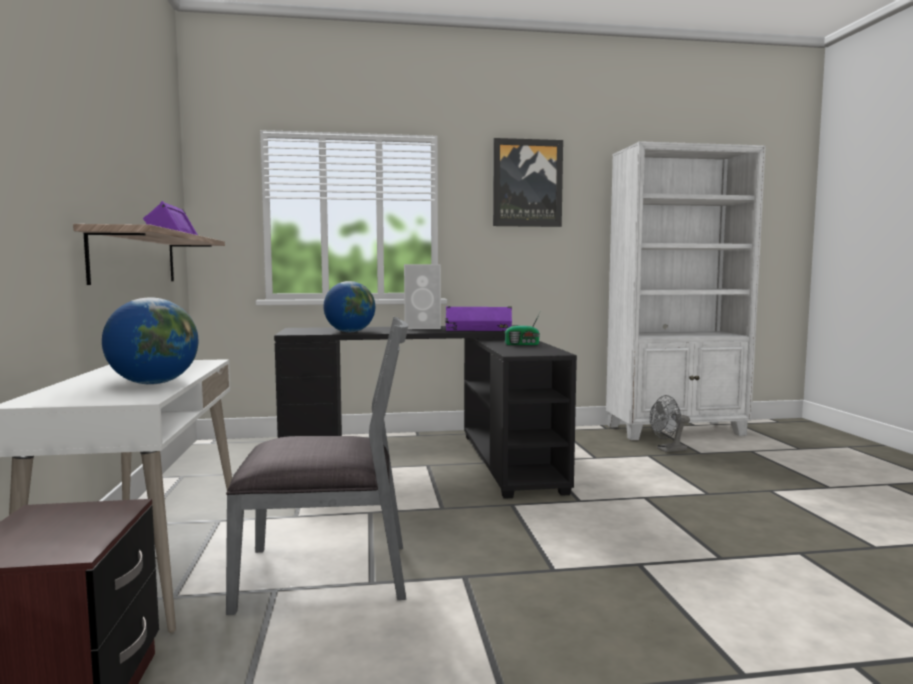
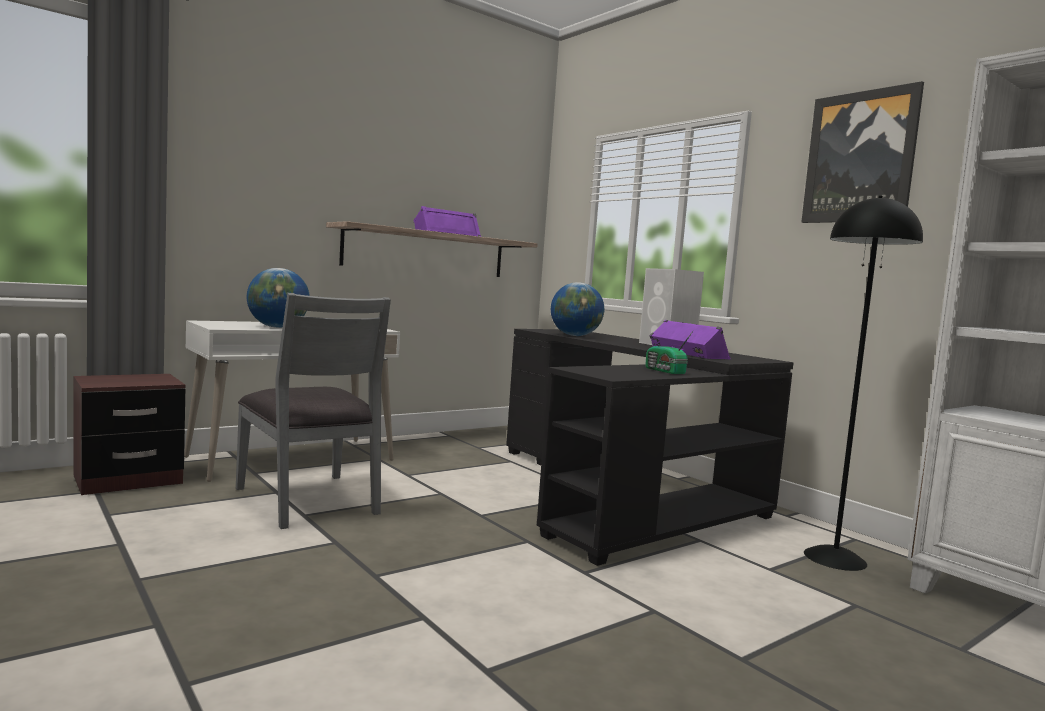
camera: 60 degrees right, 0 degrees up
grey fan [650,395,690,452] -> none
none -> black floor lamp [804,196,923,571]

